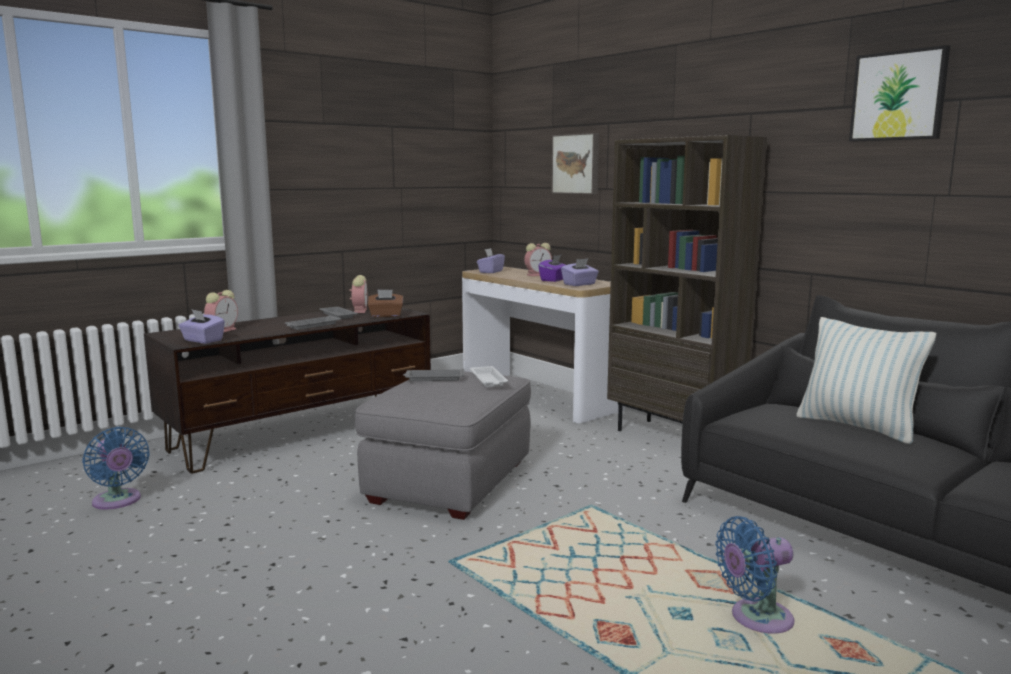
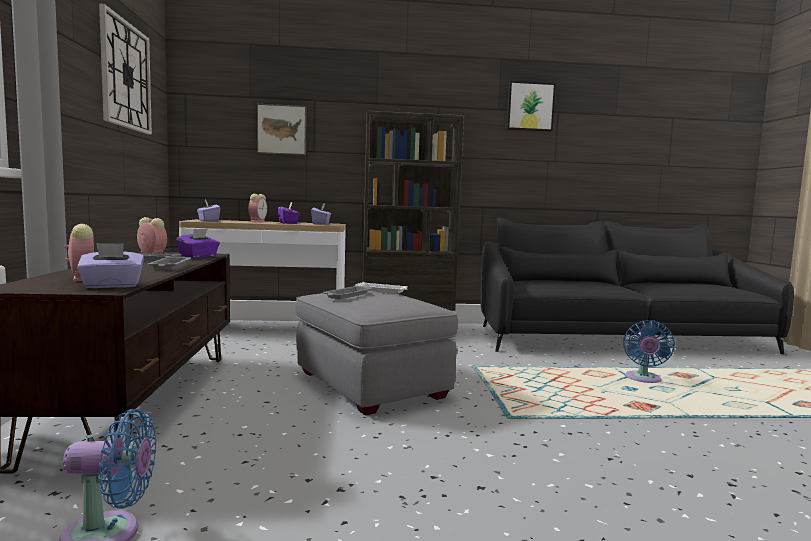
camera: 55 degrees left, 5 degrees down
brown tissue box [368,289,403,317] -> purple tissue box [176,229,220,258]
pillow [797,317,936,444] -> none
none -> wall clock [99,4,152,135]

